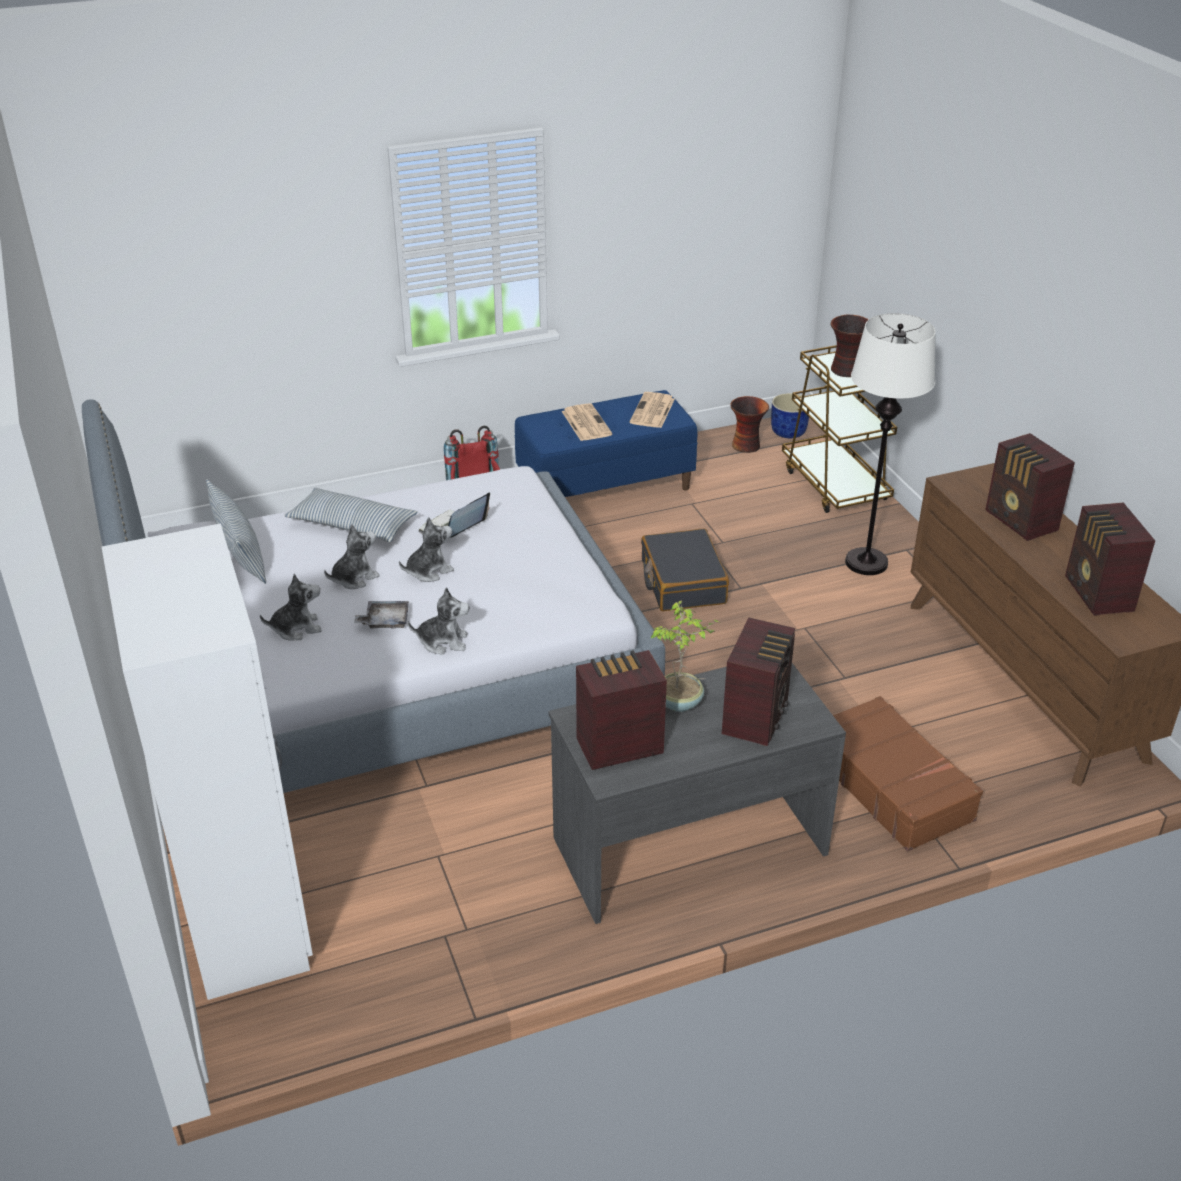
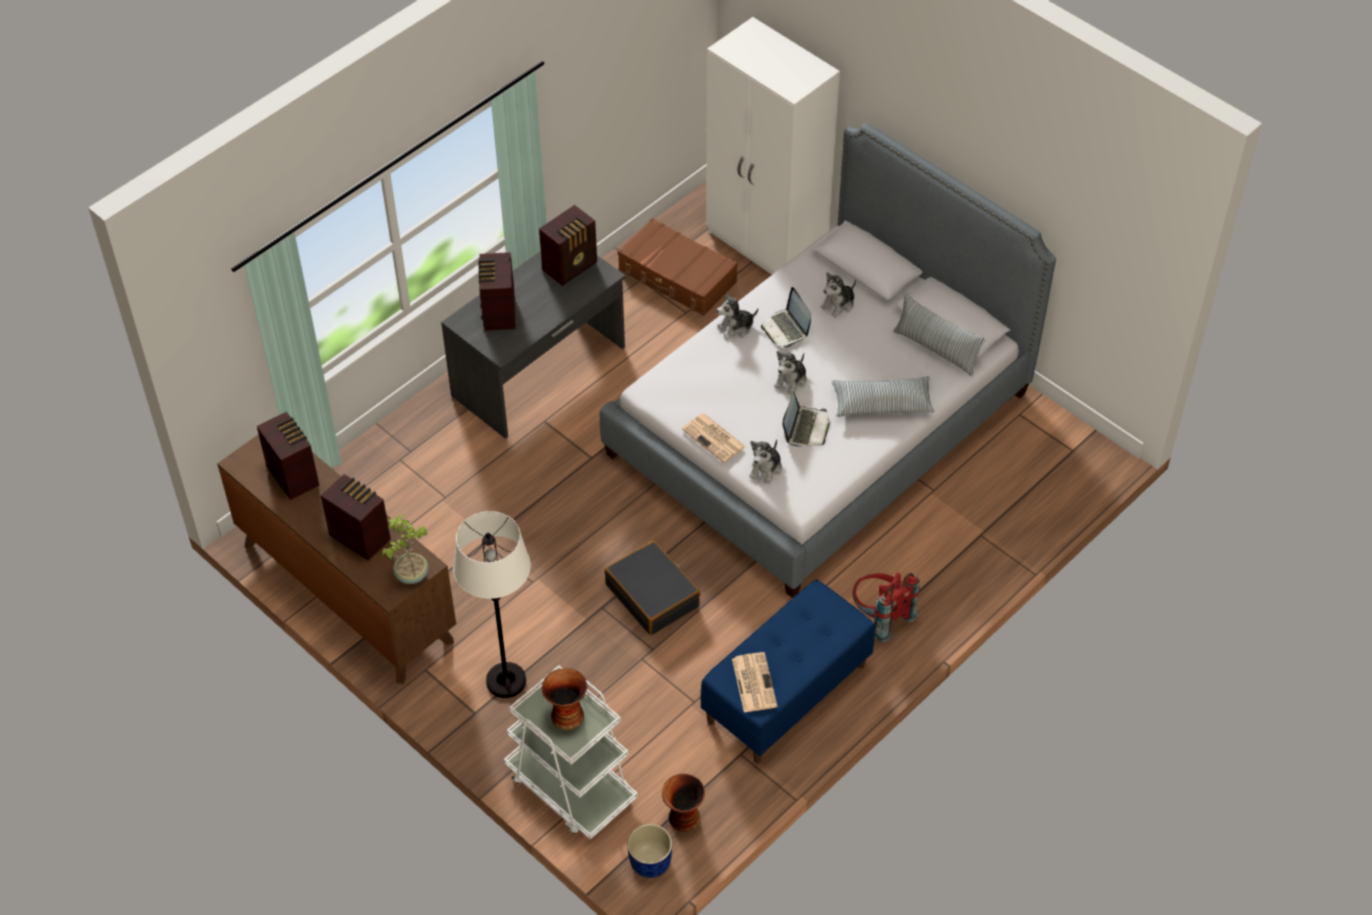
camera: 155 degrees right, 15 degrees up
plush toy [324,524,380,589] -> plush toy moved to [749,439,782,484]
grey tray [354,601,409,629] -> laptop [761,287,811,348]
newspaper [562,403,612,441] -> newspaper moved to [682,414,746,463]
potted plant [650,601,722,712] -> potted plant moved to [382,515,428,584]
brown cart [782,345,897,513] -> white cart [504,665,638,840]
brown suitcase [833,696,983,852] -> brown suitcase moved to [618,218,738,316]

